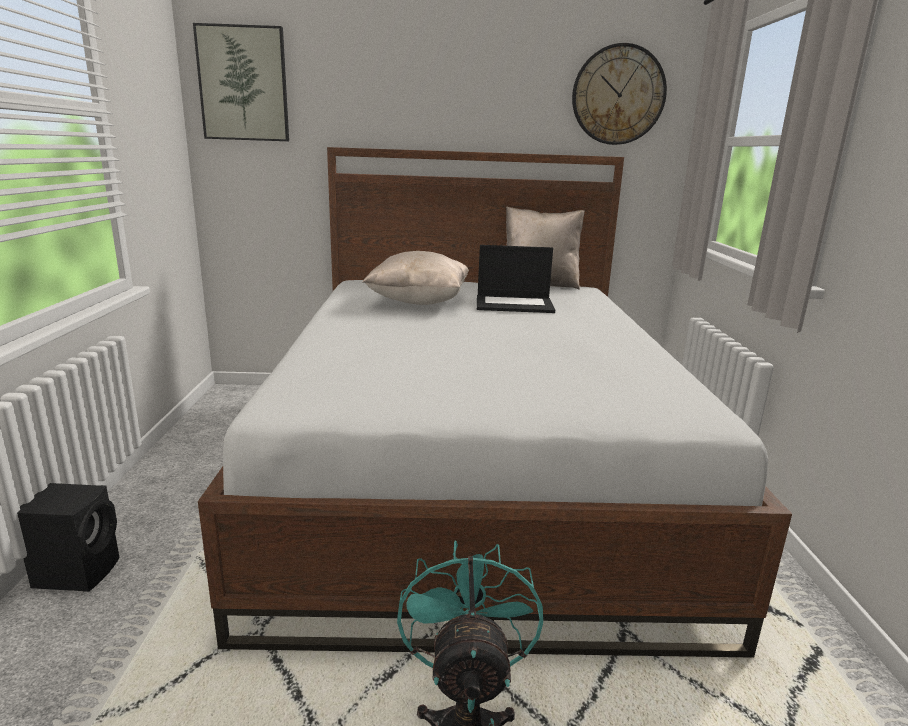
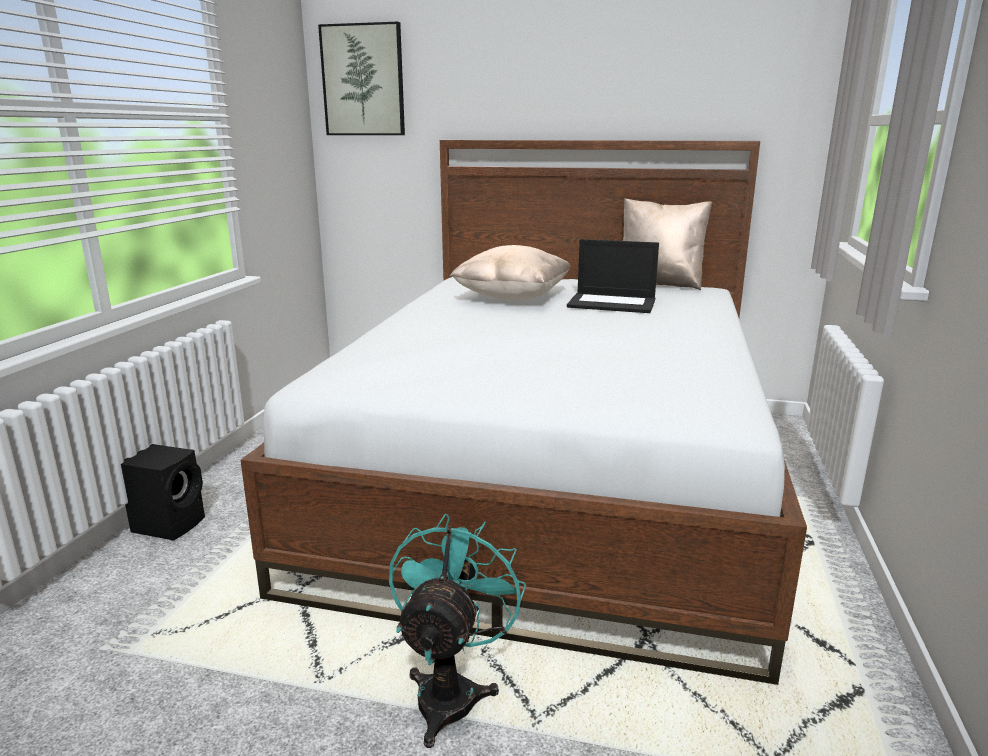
camera: 15 degrees right, 0 degrees up
wall clock [572,43,667,145] -> none

